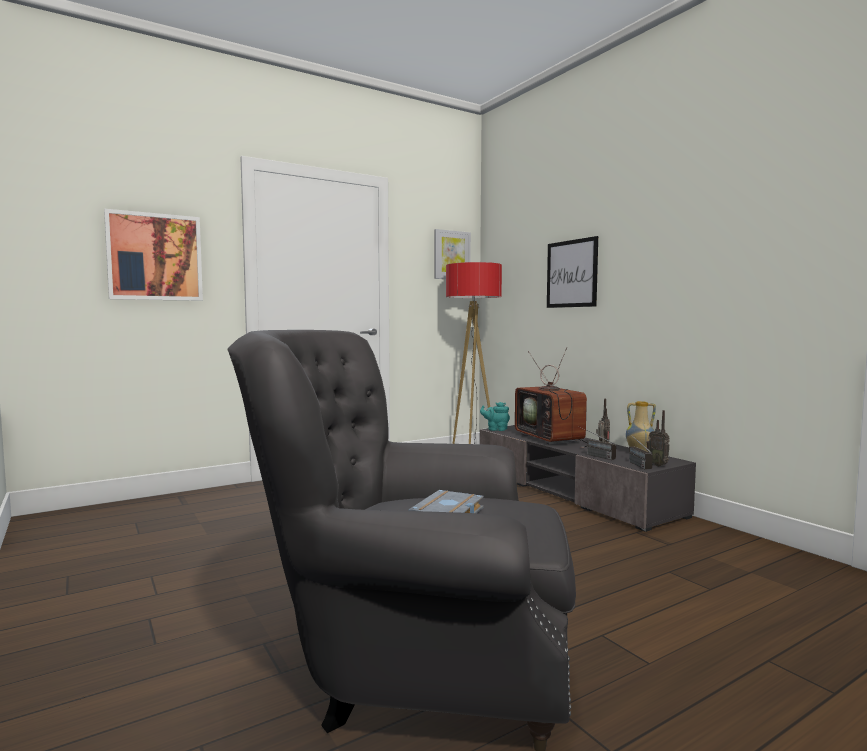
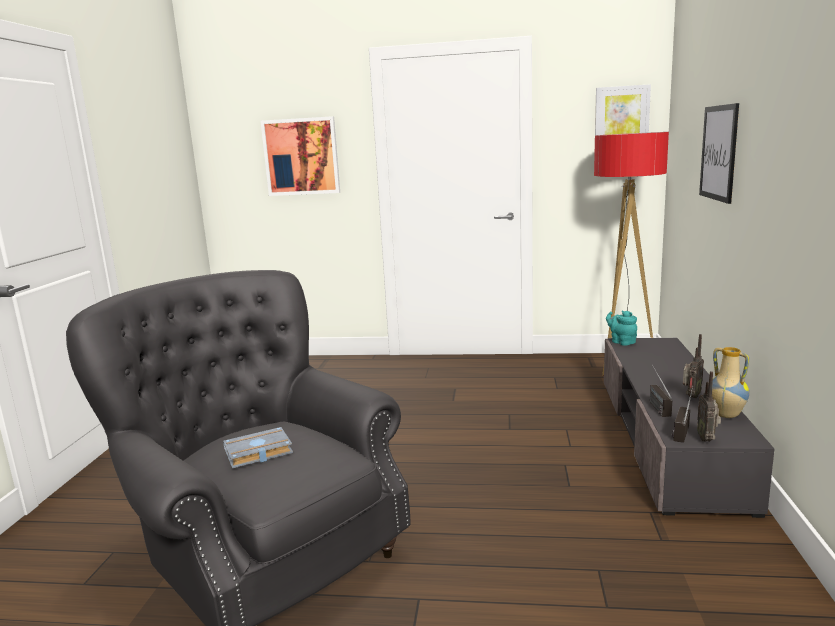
camera: 40 degrees right, 10 degrees up
television [515,347,587,448] -> none

